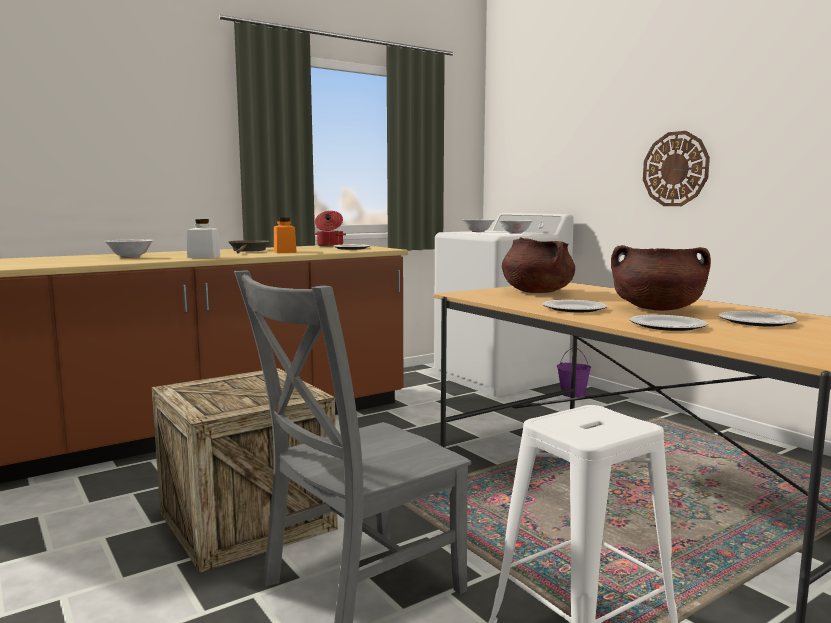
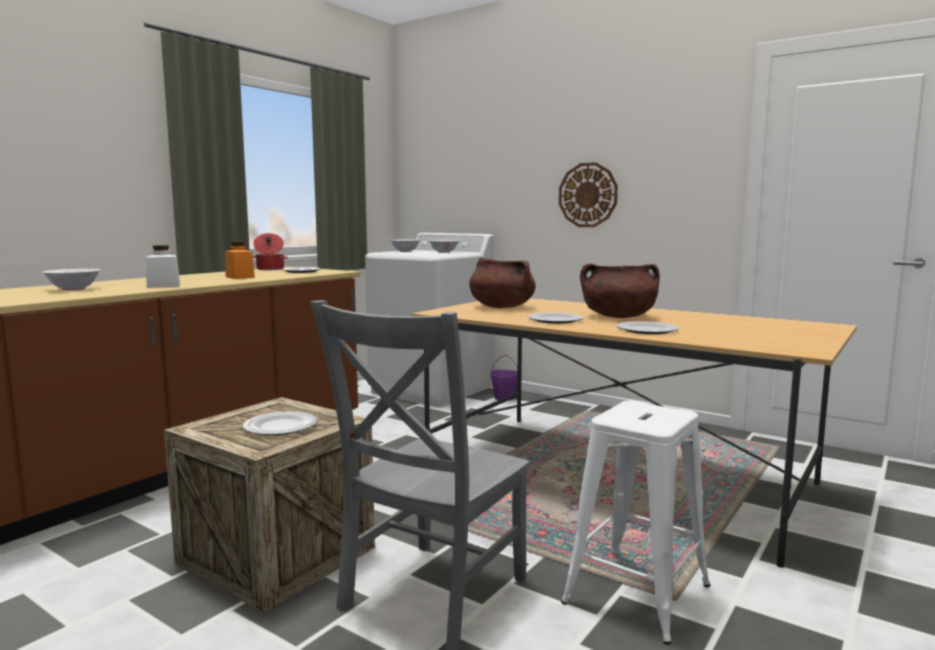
camera: 20 degrees left, 0 degrees up
brown frying pan [228,240,270,253] -> none
plate [718,311,797,327] -> plate moved to [243,411,318,435]

